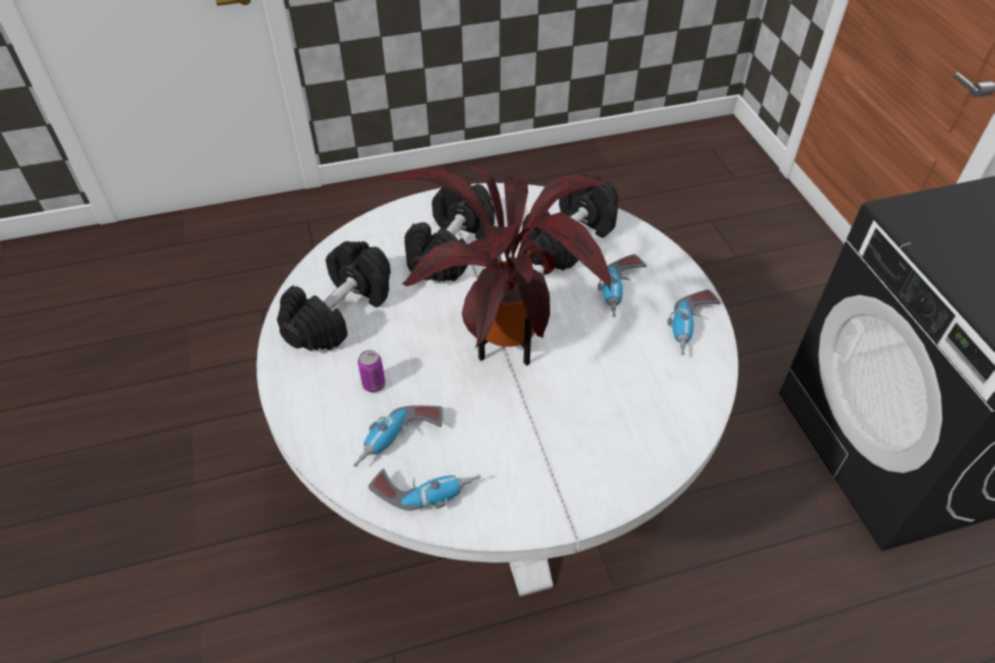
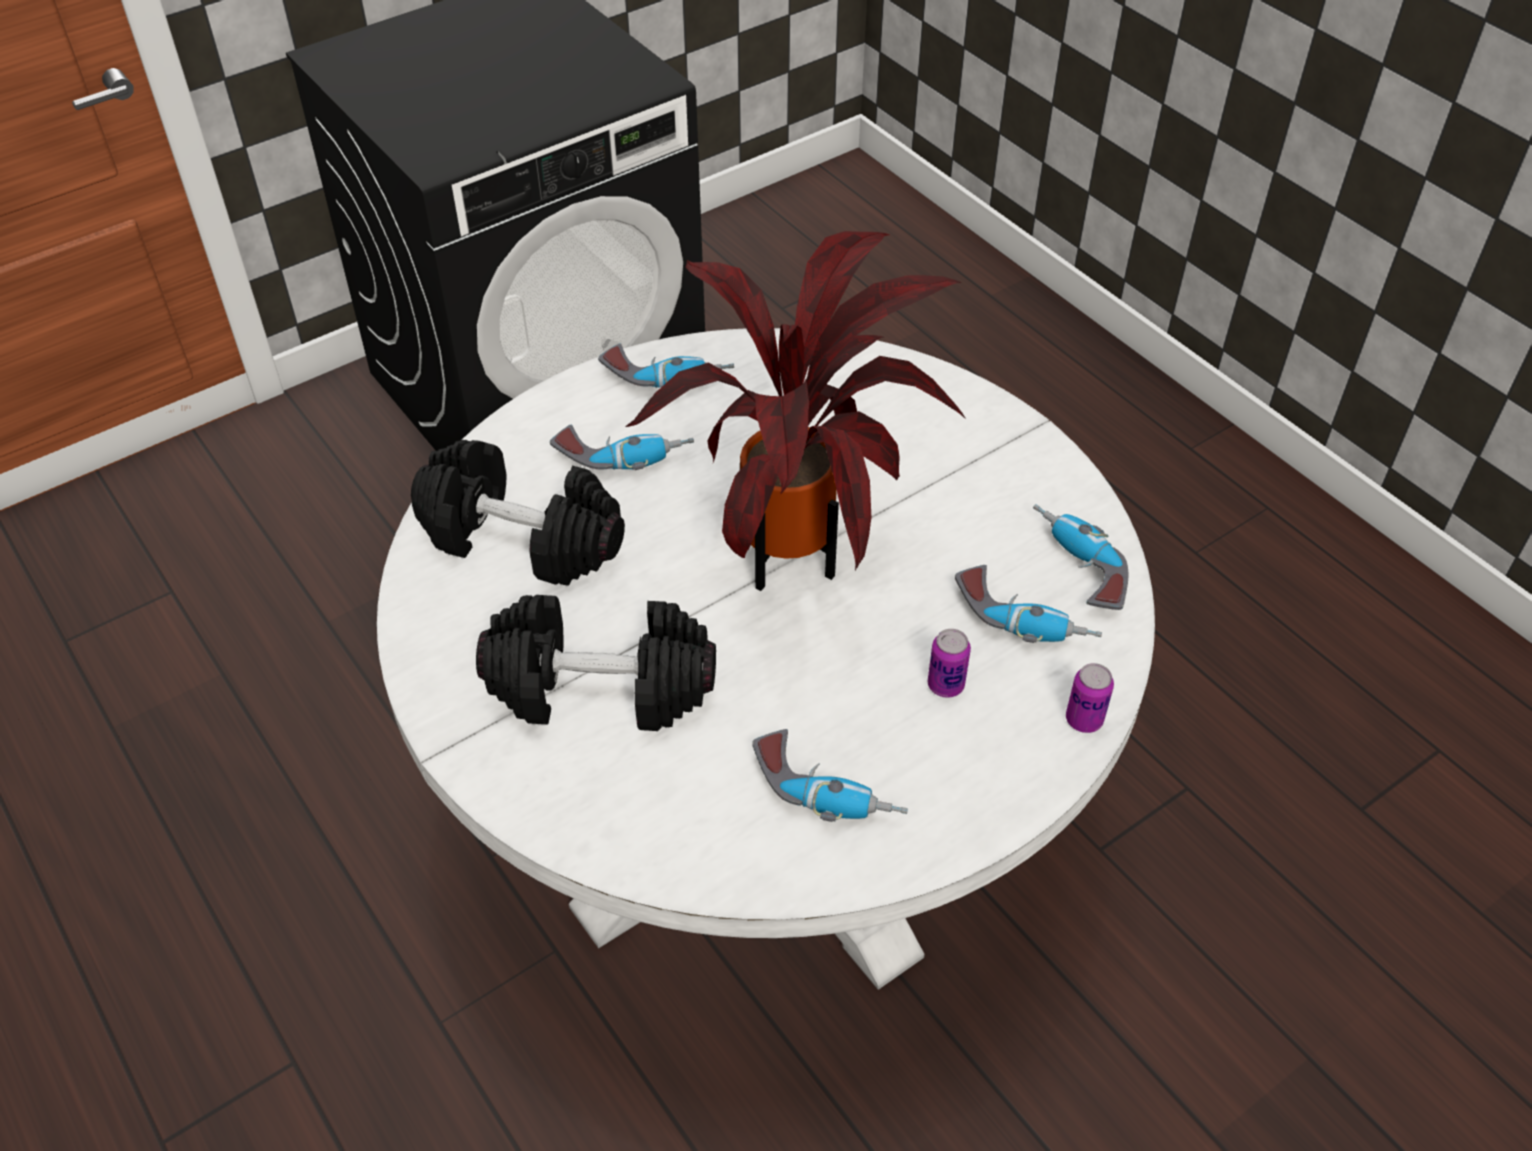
camera: 110 degrees left, 0 degrees up
black dumbbell [277,241,391,351] -> power drill [752,729,908,822]
none -> can [1066,663,1114,733]

